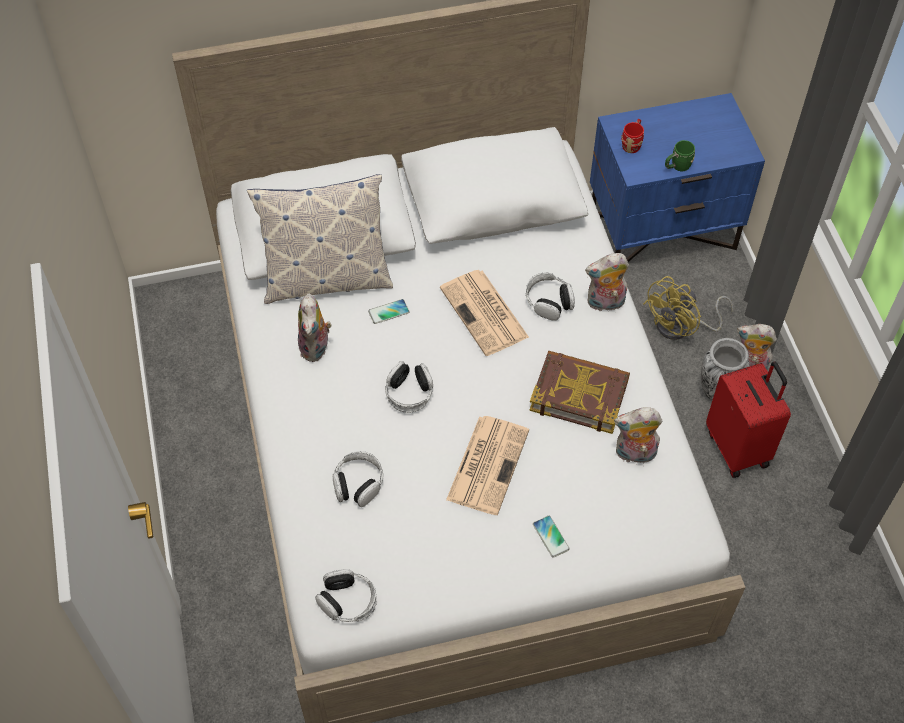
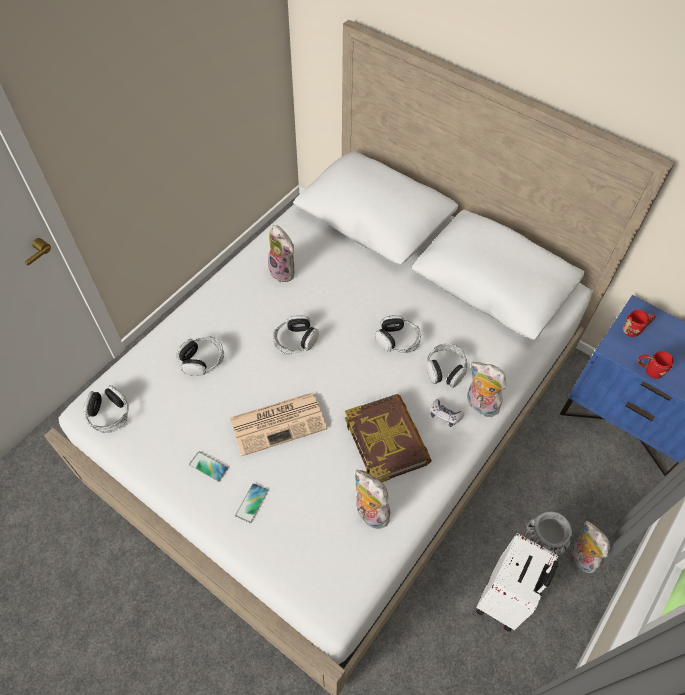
camera: 50 degrees right, 0 degrees up
pillow [247,174,393,304] -> none
plush toy [298,294,331,362] -> plush toy turned 90 degrees counterclockwise [267,225,295,282]
phone [368,299,409,324] -> phone moved to [189,452,228,482]
newspaper [440,270,529,356] -> headphones [375,315,421,353]
yellow fan [643,276,733,340] -> none
green mug [665,140,695,171] -> red mug [637,351,674,379]
red suitcase [706,361,791,478] -> white suitcase [476,533,558,632]
none -> game controller [430,399,464,427]

